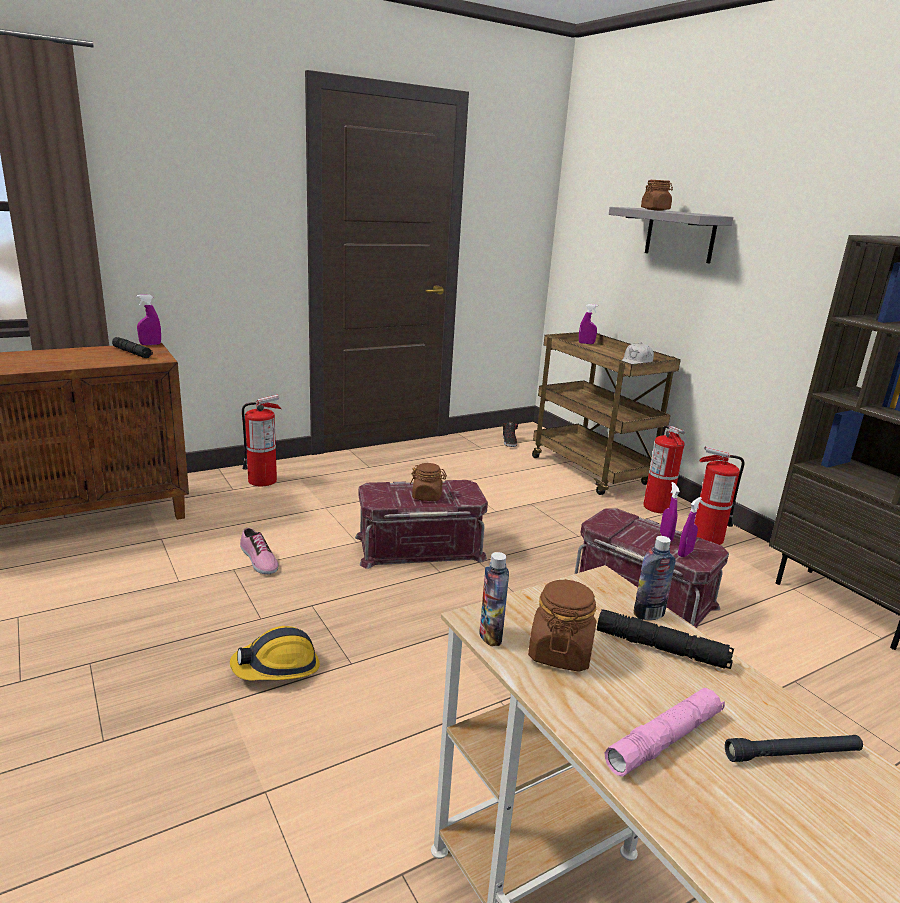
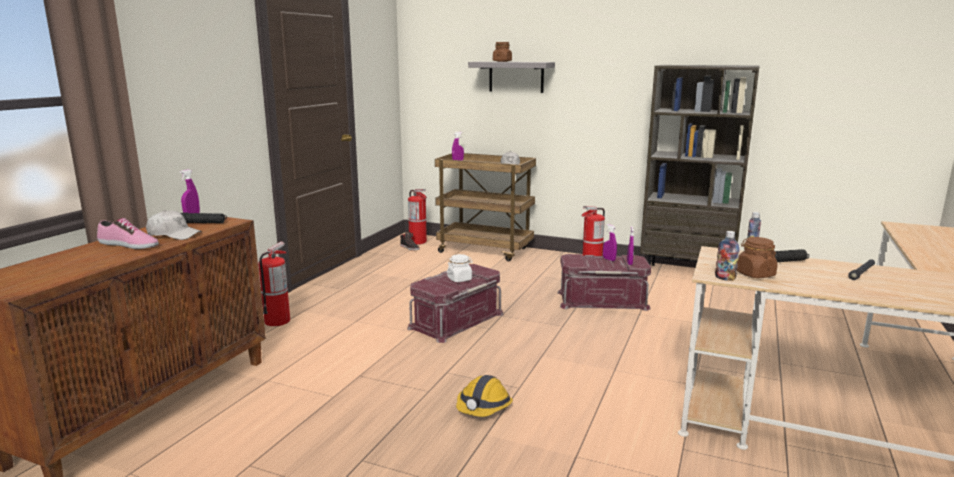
camera: 35 degrees left, 5 degrees down
shoe [240,528,278,574] -> shoe moved to [97,218,159,249]
brown jar [410,463,447,501] -> white jar [447,254,473,282]
pink flashlight [605,688,725,776] -> none
fire extinguisher [643,425,685,513] -> fire extinguisher moved to [408,189,427,244]
none -> white cap [146,210,202,240]

